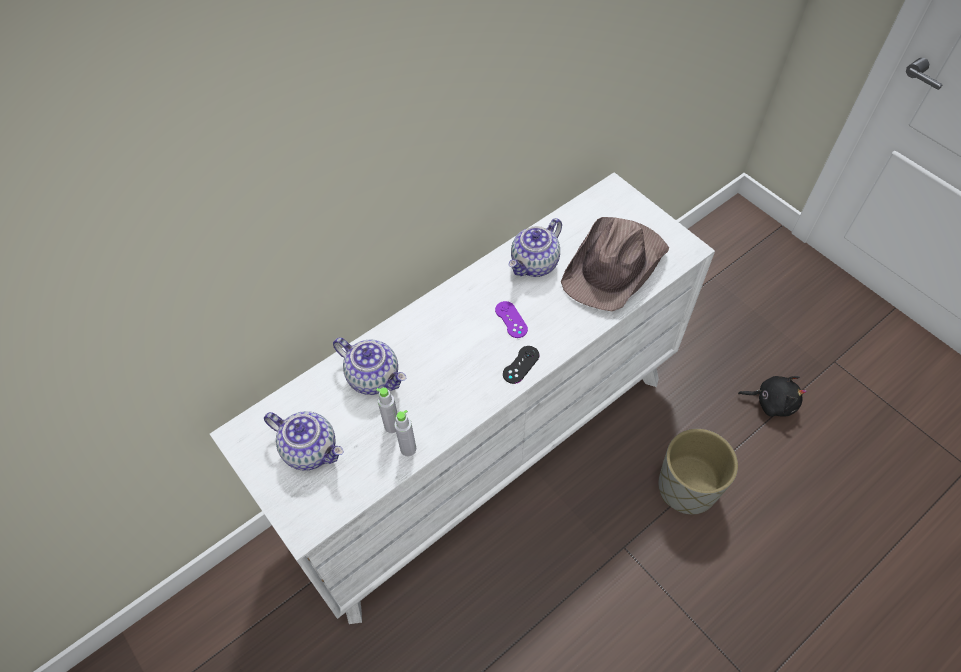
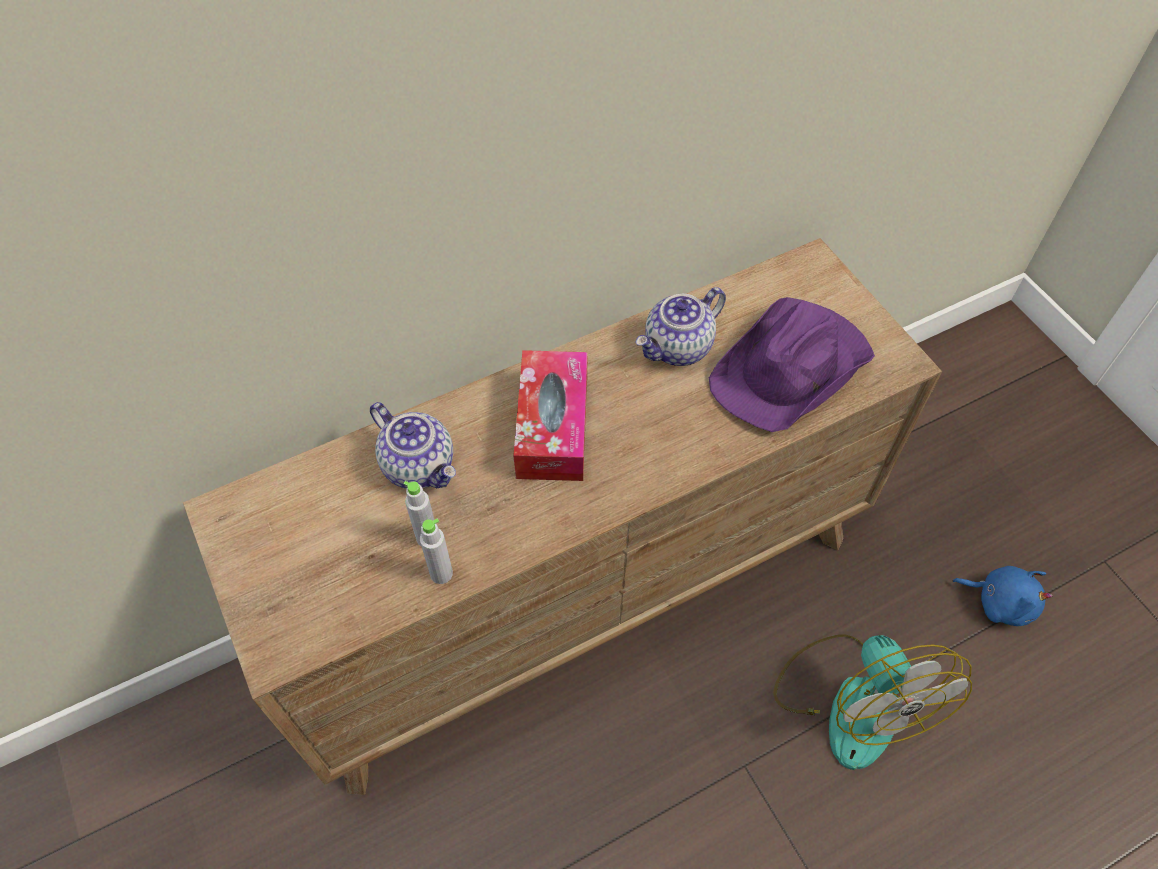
camera: 10 degrees right, 0 degrees up
white dresser [210,172,715,624] -> brown dresser [183,238,942,795]
teapot [264,411,344,471] -> none
purple game controller [495,301,528,338] -> none
black game controller [503,346,540,384] -> none
brown hat [561,217,669,311] -> purple hat [709,297,875,432]
grey planter [658,429,738,514] -> fan [774,635,972,770]
black plush toy [738,376,807,417] -> blue plush toy [953,566,1053,626]
none -> tissue box [513,350,588,481]

